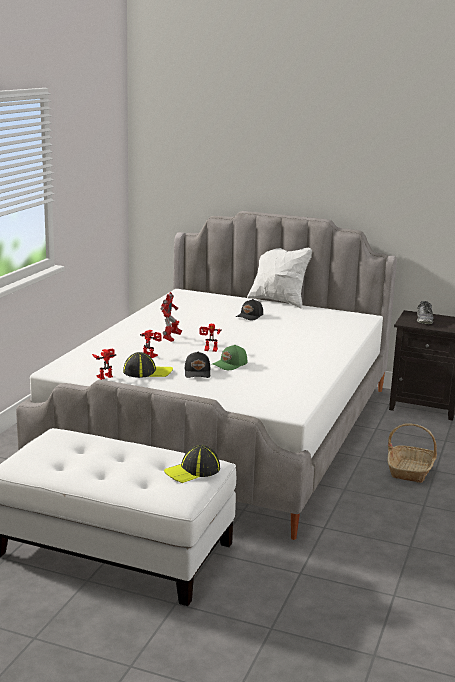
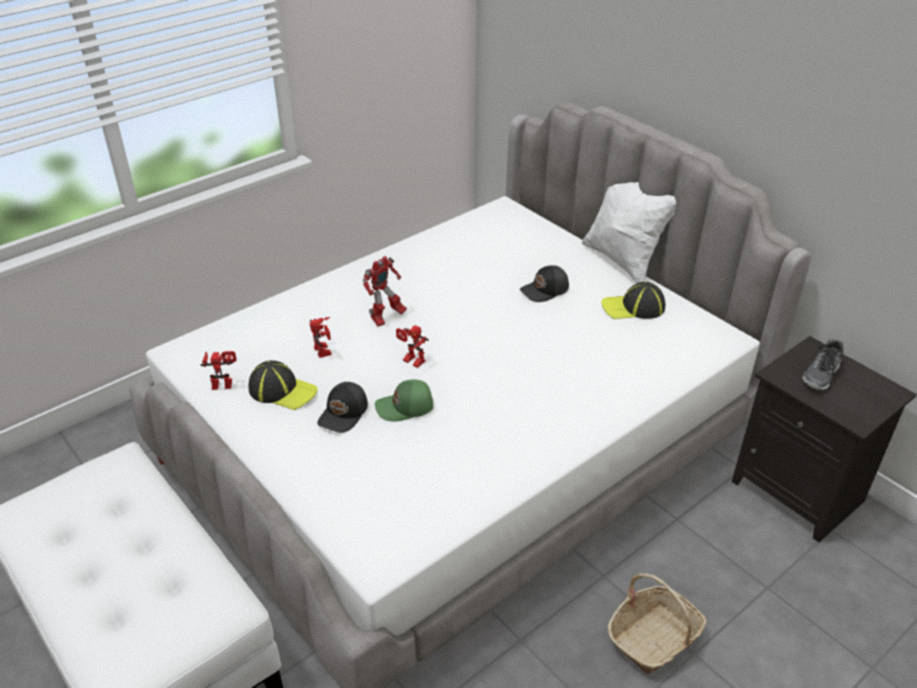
camera: 30 degrees right, 20 degrees up
cap [164,445,220,483] -> cap moved to [601,282,665,319]

